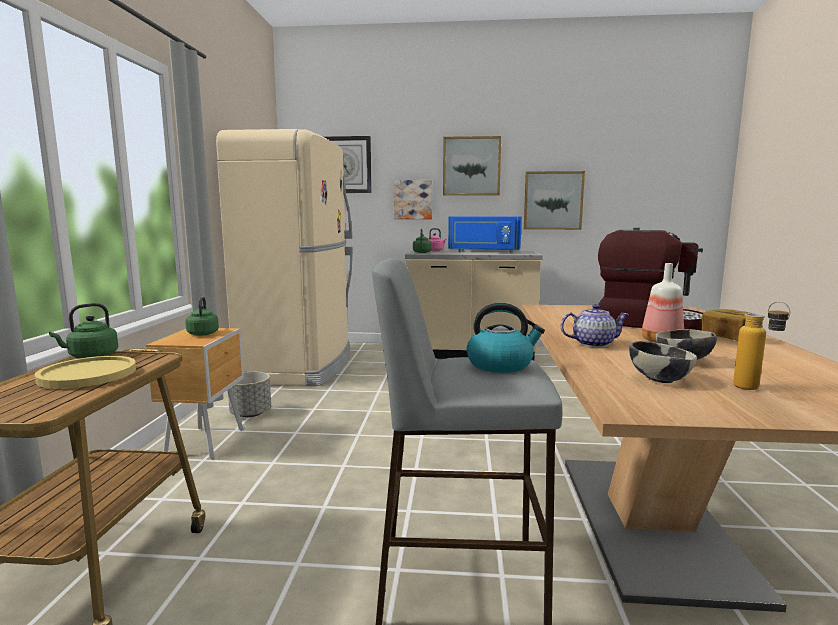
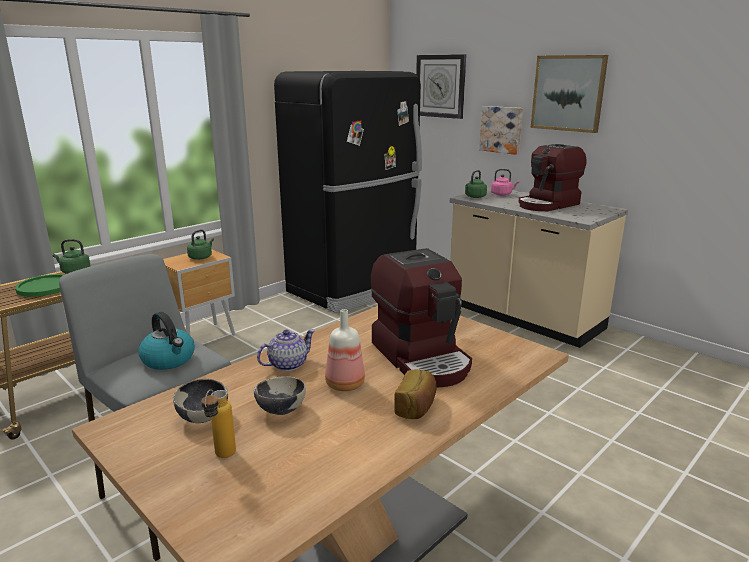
camera: 40 degrees right, 10 degrees up
yellow plate [34,356,136,389] -> green plate [15,274,65,297]
beige fridge [216,129,353,386] -> black fridge [274,71,422,313]
grey planter [228,372,271,417] -> none
blue microwave [448,216,522,253] -> coffee machine [519,144,587,211]
picture [524,171,585,230] -> none
teapot [561,304,629,347] -> teapot turned 75 degrees counterclockwise [257,329,315,371]

